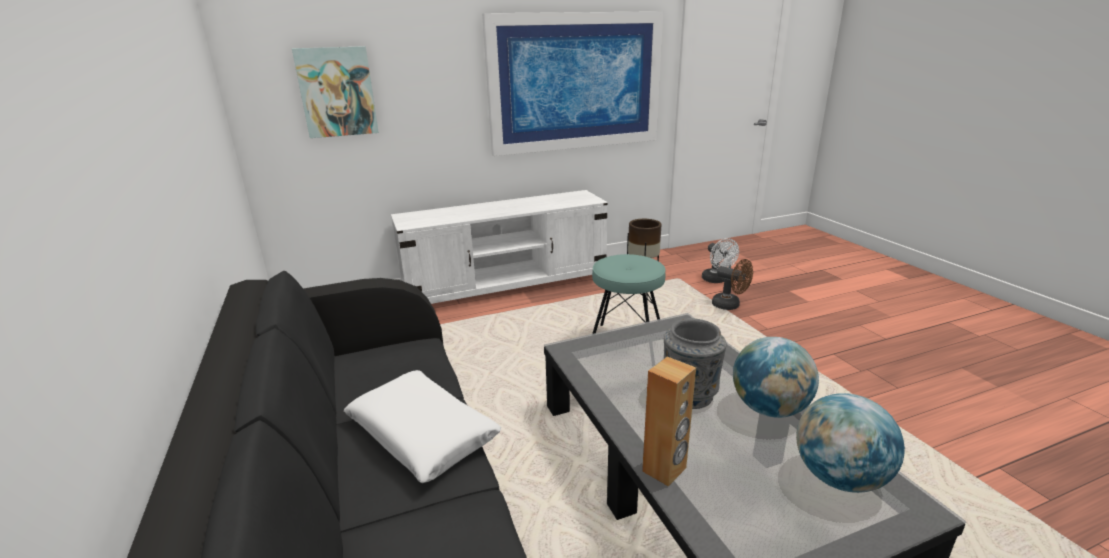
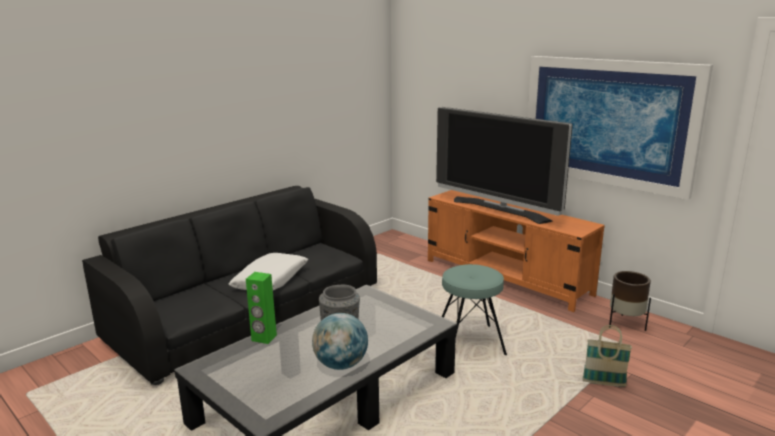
camera: 65 degrees right, 5 degrees down
picture [292,46,379,138] -> none
white tv stand [391,190,608,304] -> orange tv stand [428,190,605,312]
brown speaker [642,357,696,487] -> green speaker [246,272,277,344]
white fan [702,238,739,283] -> none
brown fan [712,259,753,310] -> basket [582,325,632,387]
globe [796,393,905,493] -> none
none -> television [436,107,573,224]

